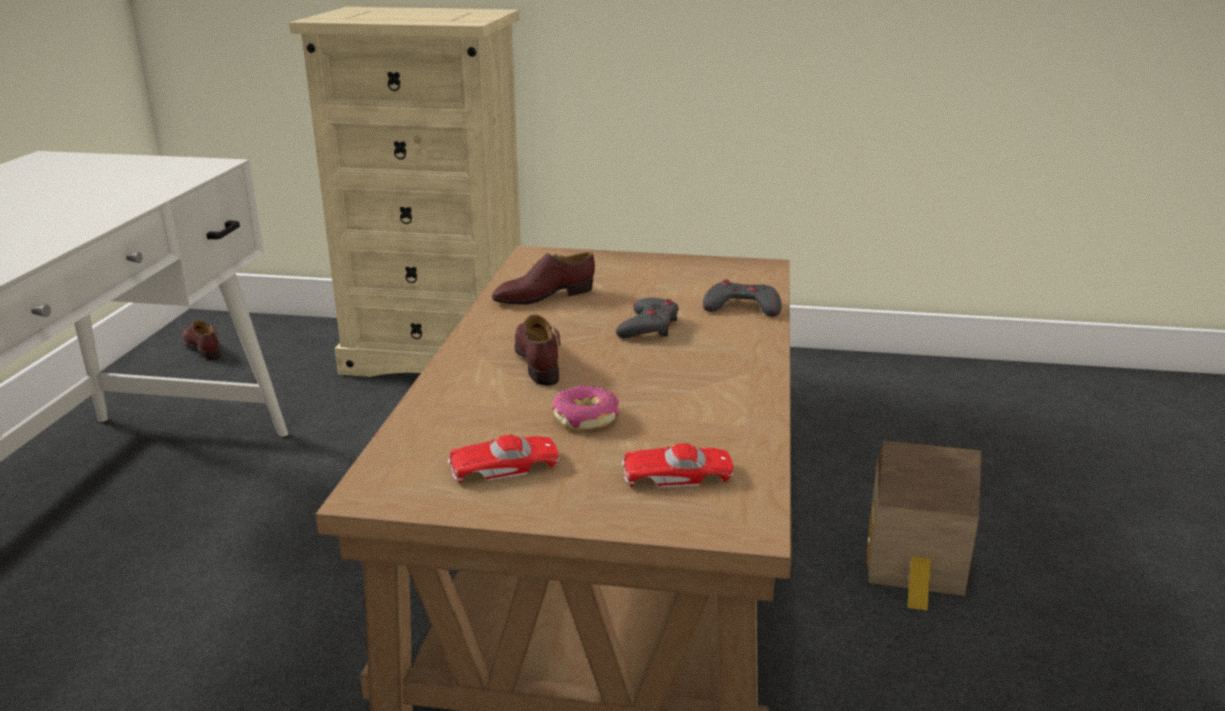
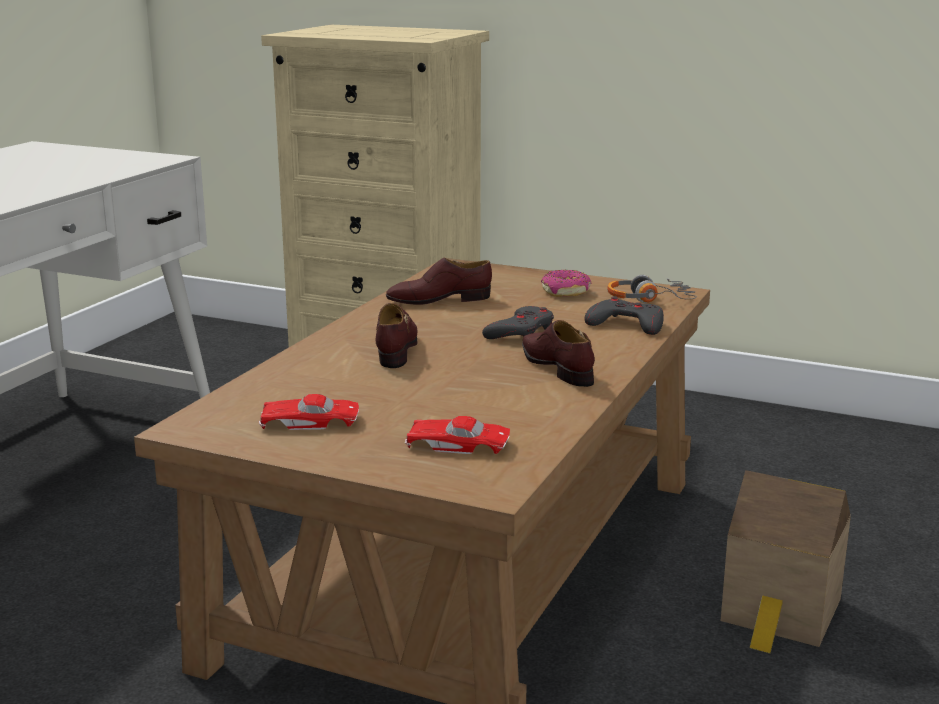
camera: 15 degrees right, 5 degrees down
brown shoe [182,320,221,360] -> brown shoe moved to [522,320,595,387]
donut [552,385,619,431] -> donut moved to [541,270,592,297]
none -> headphones [607,275,697,303]

